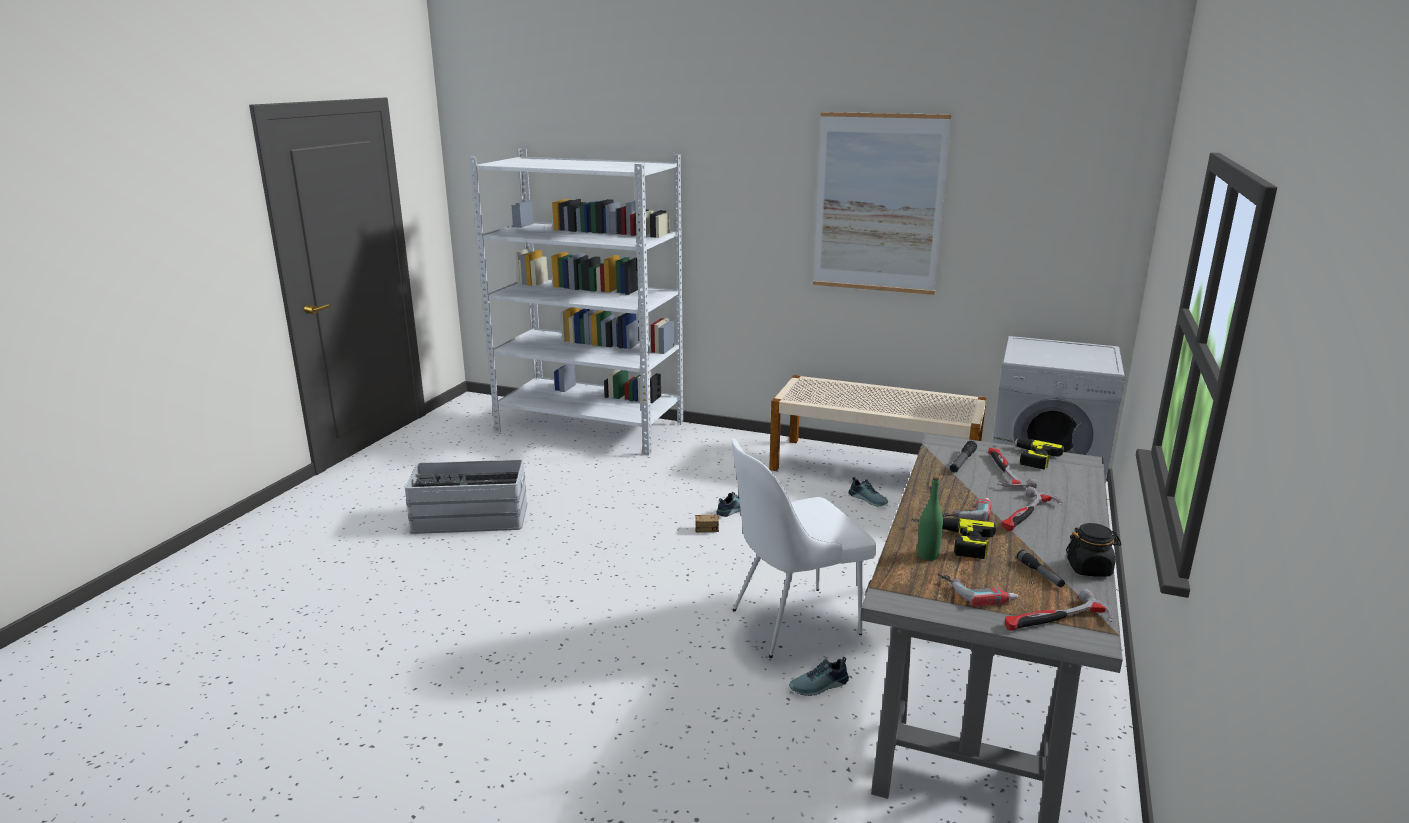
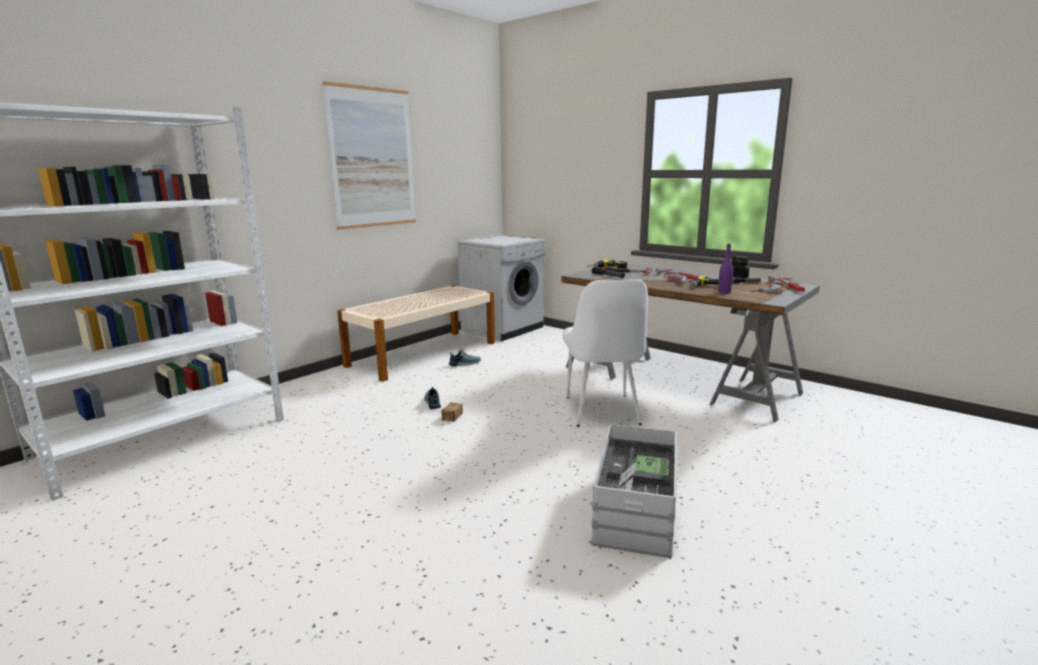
camera: 70 degrees left, 5 degrees down
grey storage box [404,460,528,534] -> grey storage box moved to [591,424,678,558]
shoe [789,657,849,696] -> none
green bottle [917,477,943,560] -> purple bottle [718,244,733,294]

